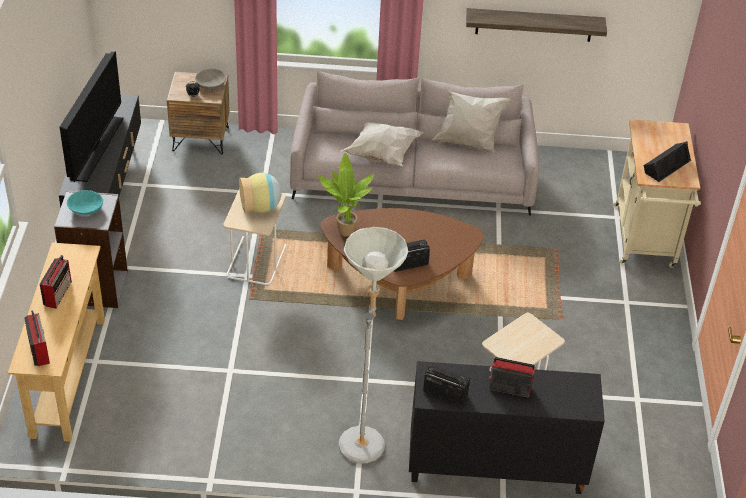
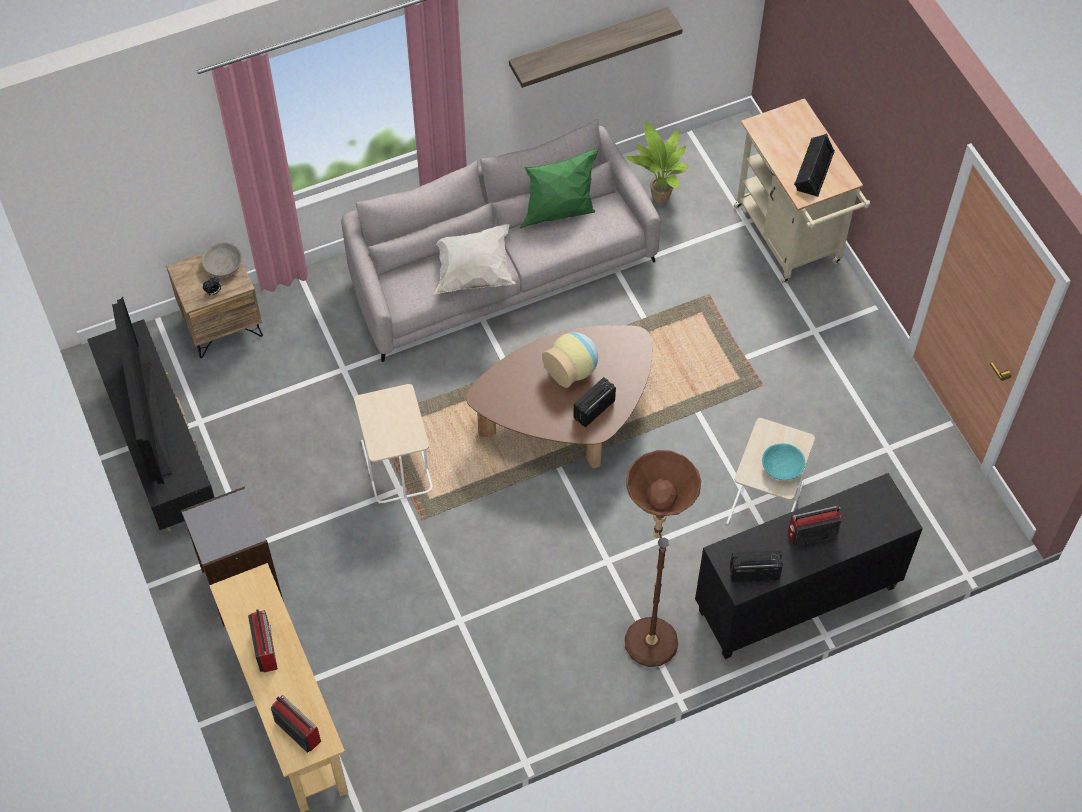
camera: 25 degrees left, 15 degrees up
turquoise bowl [67,190,103,215] -> turquoise bowl moved to [762,443,805,480]
vase [239,173,282,213] -> vase moved to [542,332,598,388]
potted plant [318,153,374,237] -> potted plant moved to [626,121,690,204]
grey floor lamp [339,227,408,464] -> brown floor lamp [625,450,701,667]
white pillow [432,89,511,153] -> green pillow [520,148,599,228]

